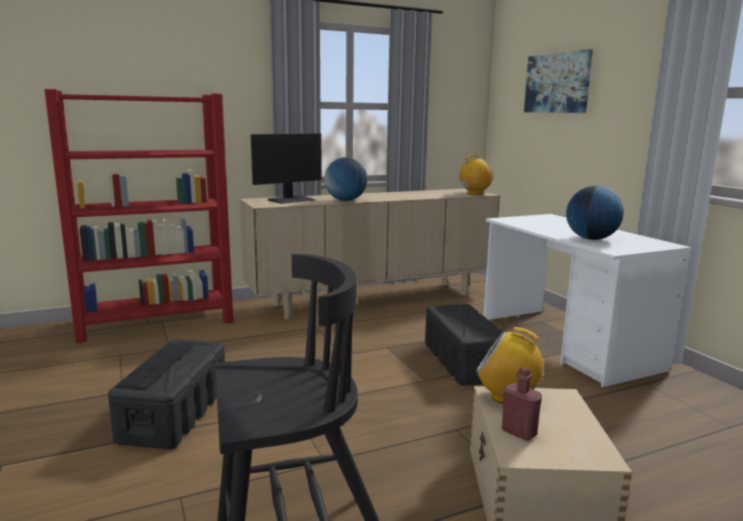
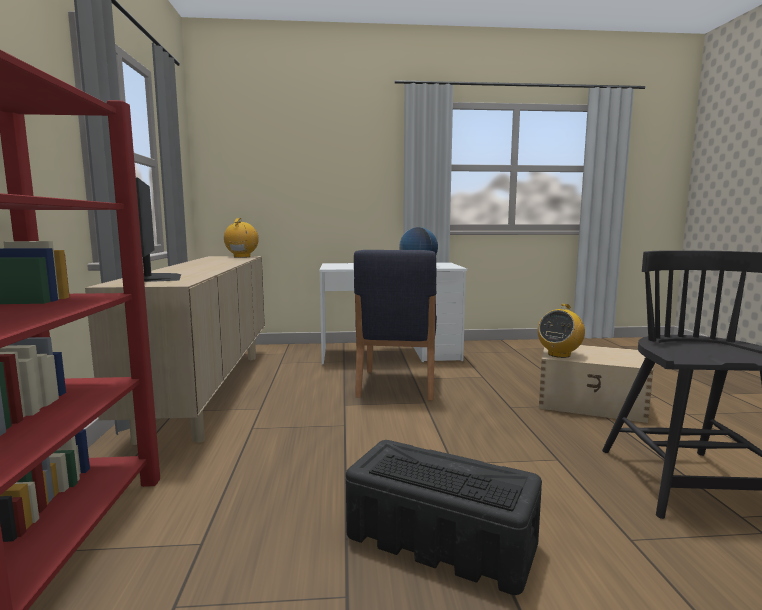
camera: 70 degrees left, 5 degrees down
globe [324,157,367,201] -> none
black storage box [425,304,503,385] -> blue chair [354,250,437,401]
red bottle [502,367,542,441] -> none
picture [524,49,593,113] -> none

